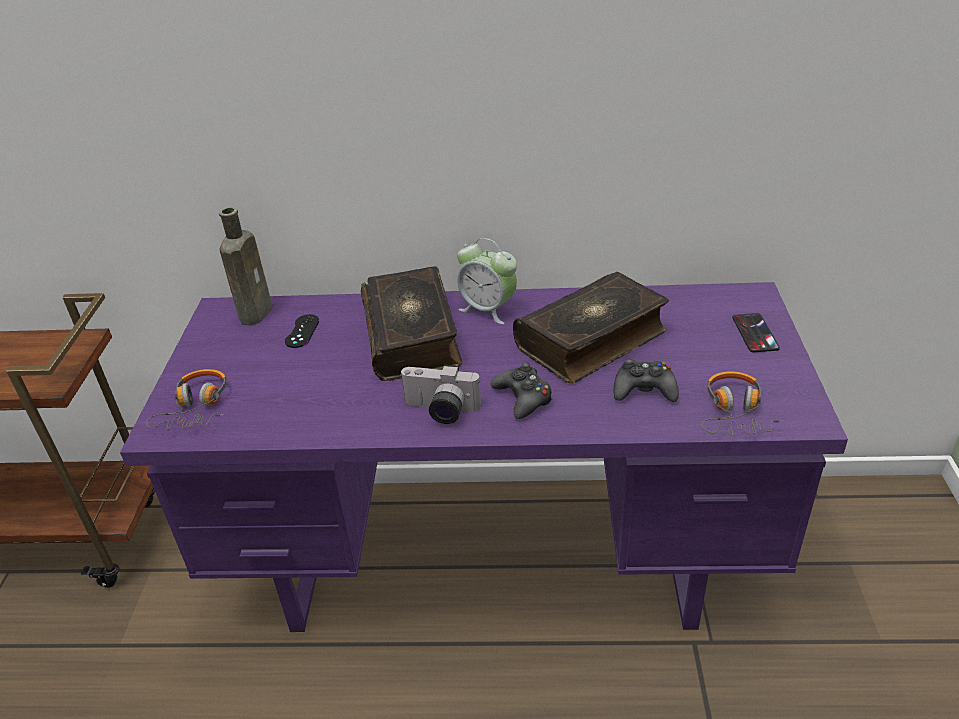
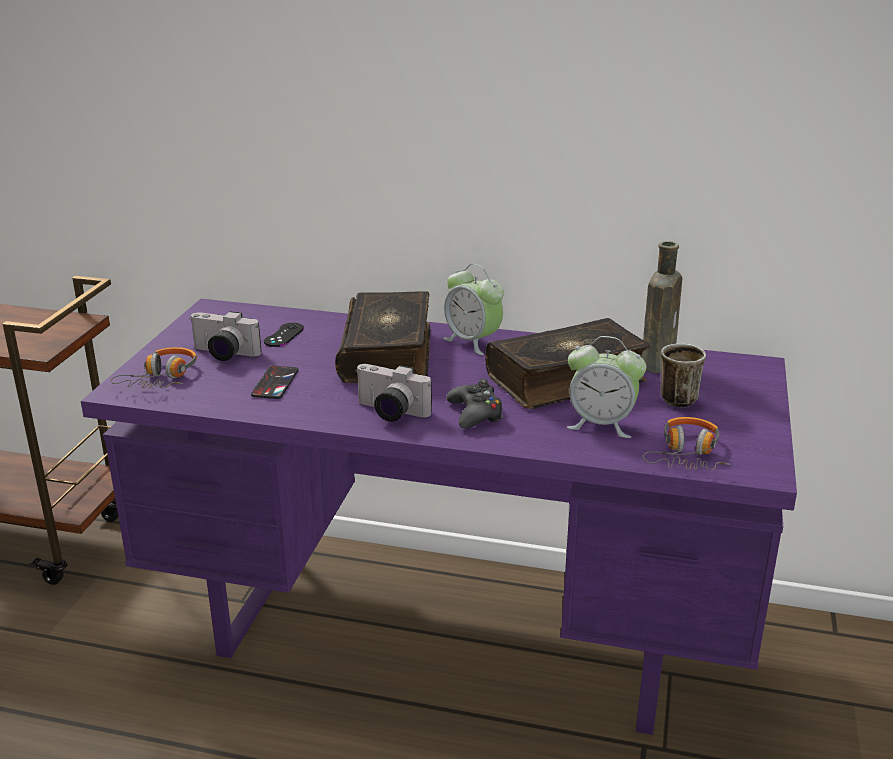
camera: 10 degrees right, 10 degrees down
brown bottle [219,207,273,326] -> brown bottle moved to [642,241,682,373]
black game controller [614,359,679,402] -> alarm clock [567,336,646,438]
phone [732,313,780,352] -> phone moved to [251,366,299,399]
none -> camera [189,311,262,361]
none -> mug [660,343,706,408]

